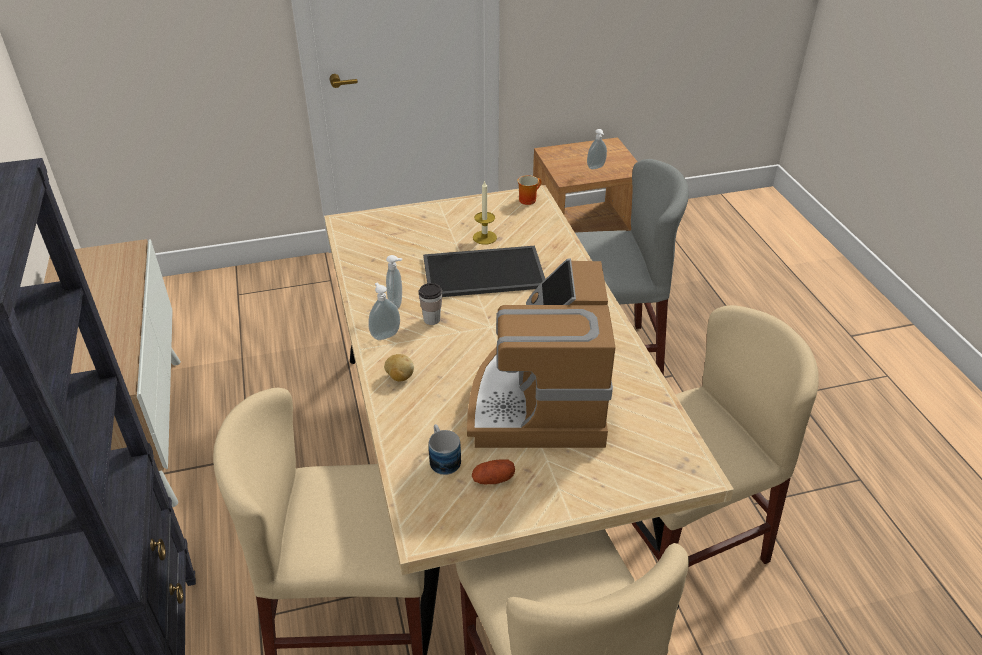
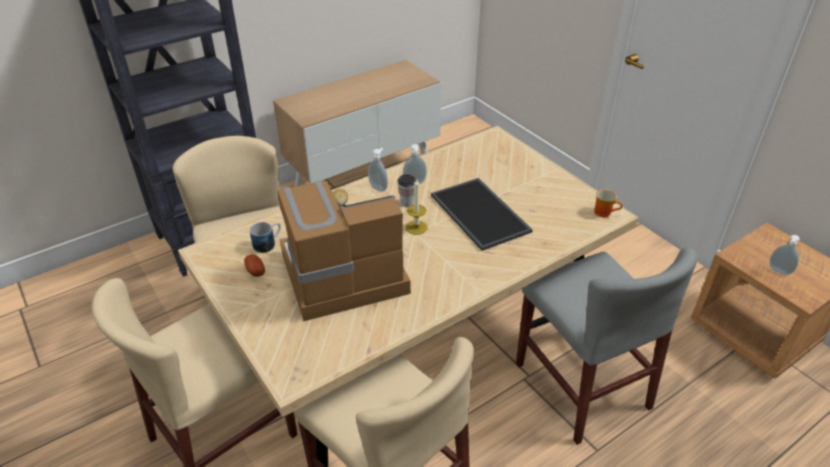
camera: 70 degrees right, 0 degrees up
candle [473,180,497,245] -> candle moved to [406,179,428,235]

